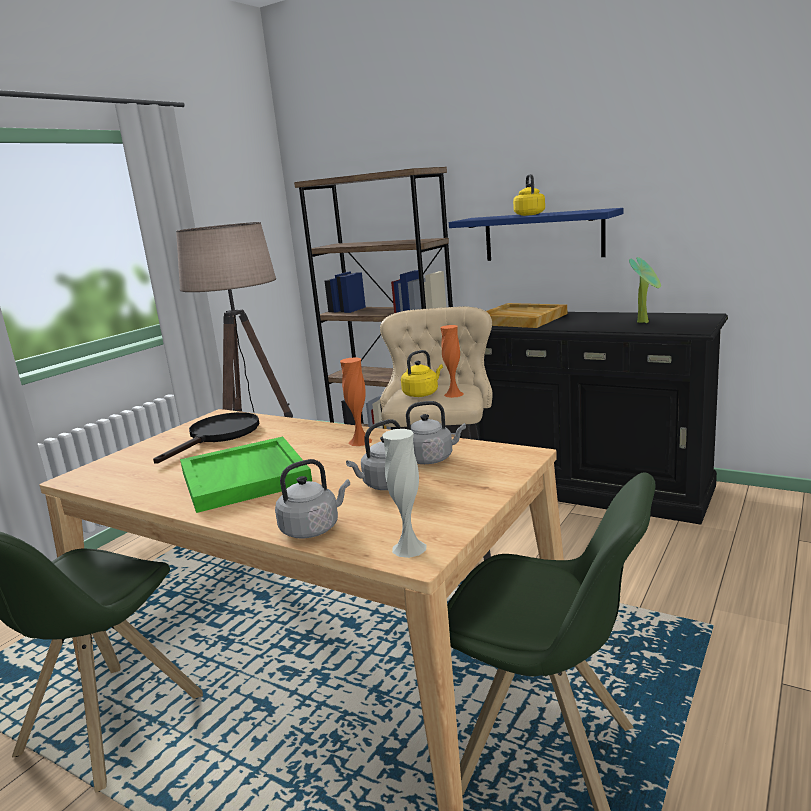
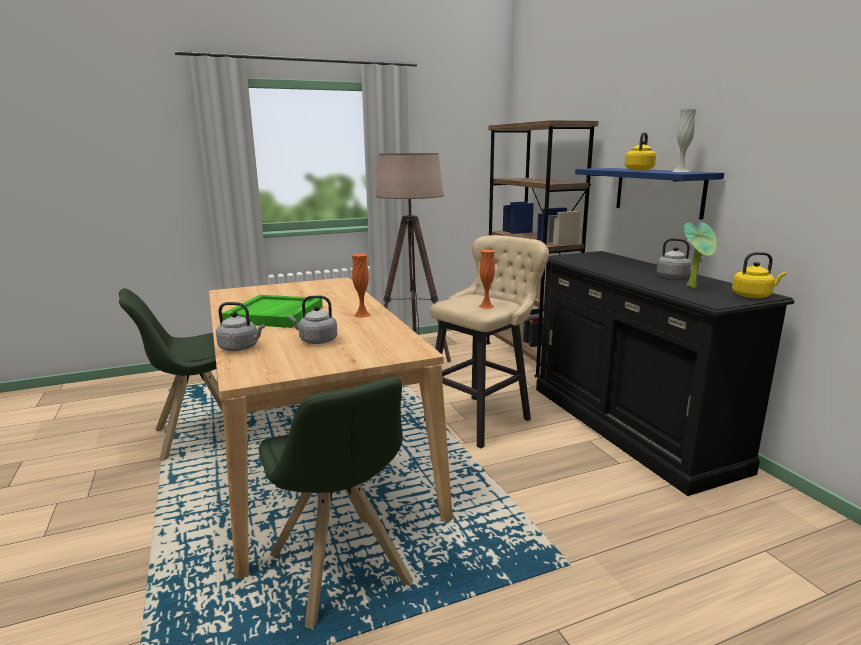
camera: 35 degrees right, 0 degrees up
black frying pan [153,412,259,464] -> none
white vase [382,429,426,558] -> white vase moved to [672,109,696,172]
yellow kettle [401,350,443,397] -> yellow kettle moved to [732,252,786,298]
grey kettle [406,401,466,464] -> grey kettle moved to [657,238,702,279]
beige tray [486,303,567,328] -> none

